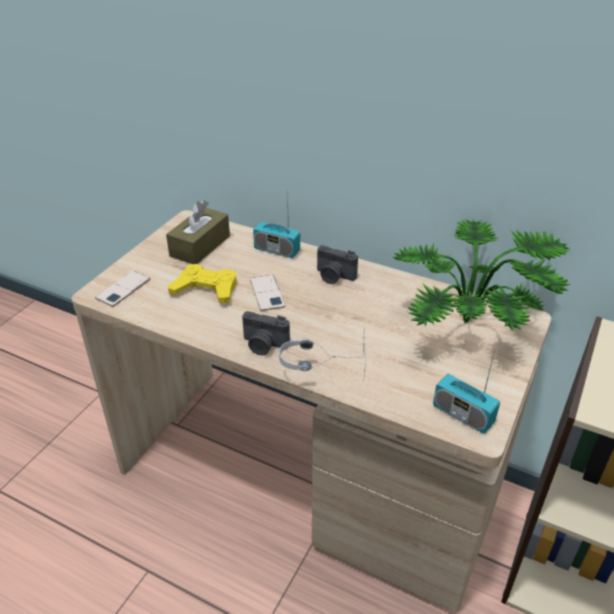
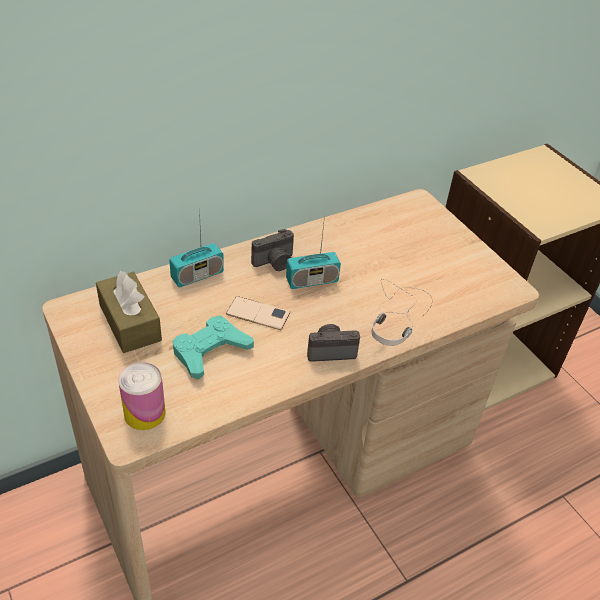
camera: 60 degrees left, 5 degrees up
phone [95,271,151,307] -> can [118,362,166,430]
yellow game controller [168,264,237,304] -> turquoise game controller [173,316,254,379]
camera [242,311,290,355] -> camera turned 150 degrees counterclockwise [307,324,360,362]
potted plant [393,220,571,330] -> none
radio [433,349,500,434] -> radio moved to [286,214,341,289]

